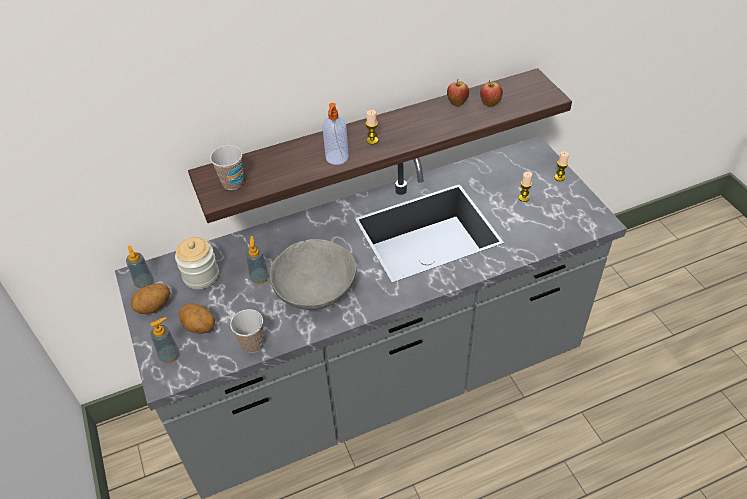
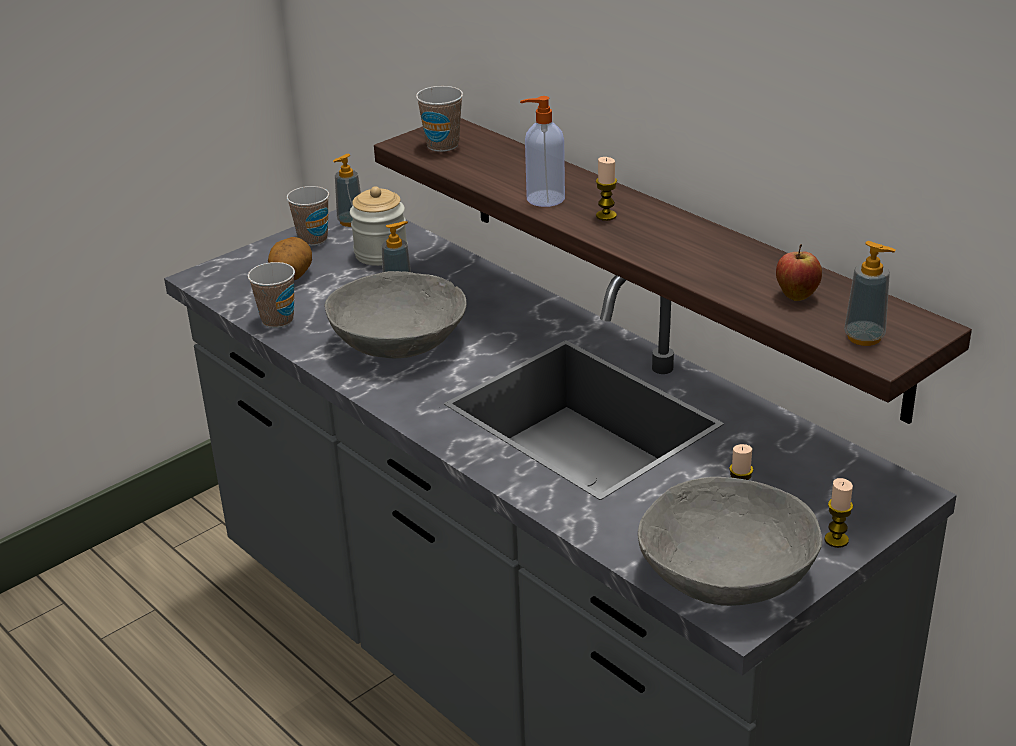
camera: 70 degrees right, 15 degrees down
potato [131,283,170,314] -> cup [287,186,329,246]
soap dispenser [150,317,180,363] -> soap dispenser moved to [844,241,896,346]
apple [447,79,469,106] -> none
none -> grey bowl [638,477,823,606]

